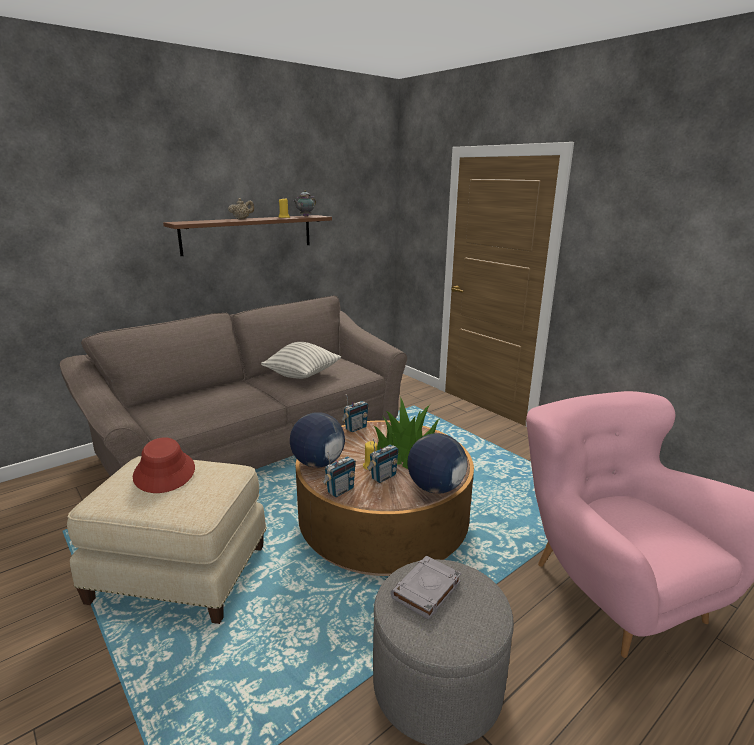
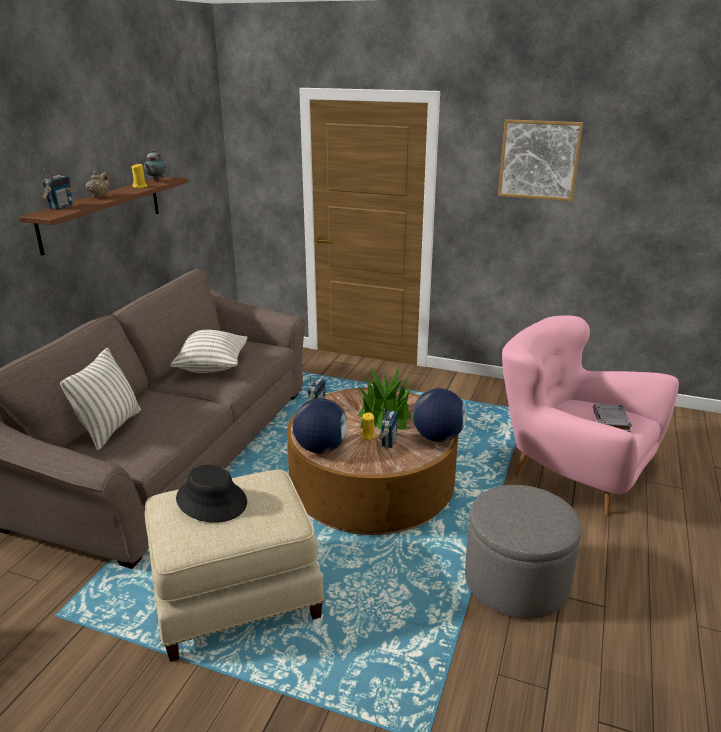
camera: 30 degrees left, 5 degrees up
red hat [133,437,195,493] -> black hat [176,464,247,523]
radio [322,451,356,497] -> radio moved to [41,164,73,210]
grey book [391,556,461,620] -> grey book moved to [593,404,632,432]
none -> pillow [60,348,141,450]
none -> picture [498,119,583,201]

